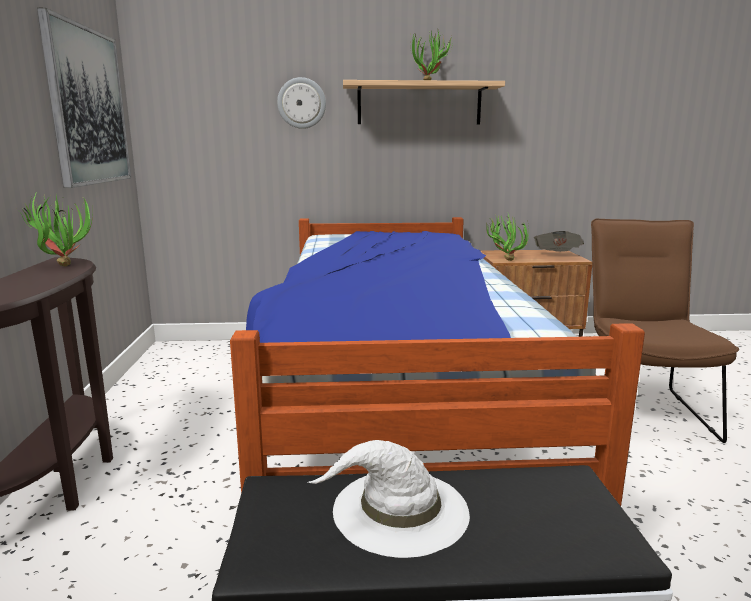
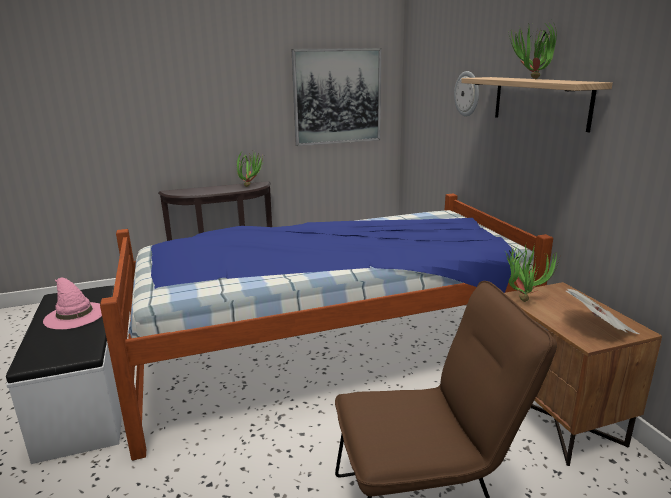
camera: 75 degrees right, 5 degrees up
white hat [308,440,470,558] -> pink hat [43,277,102,329]

